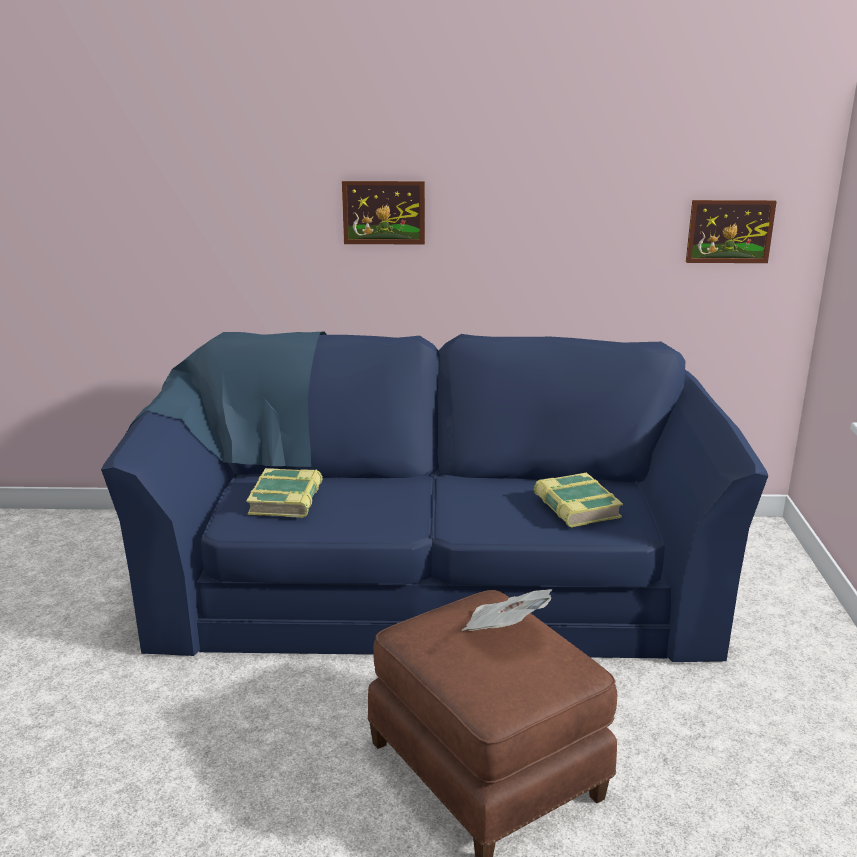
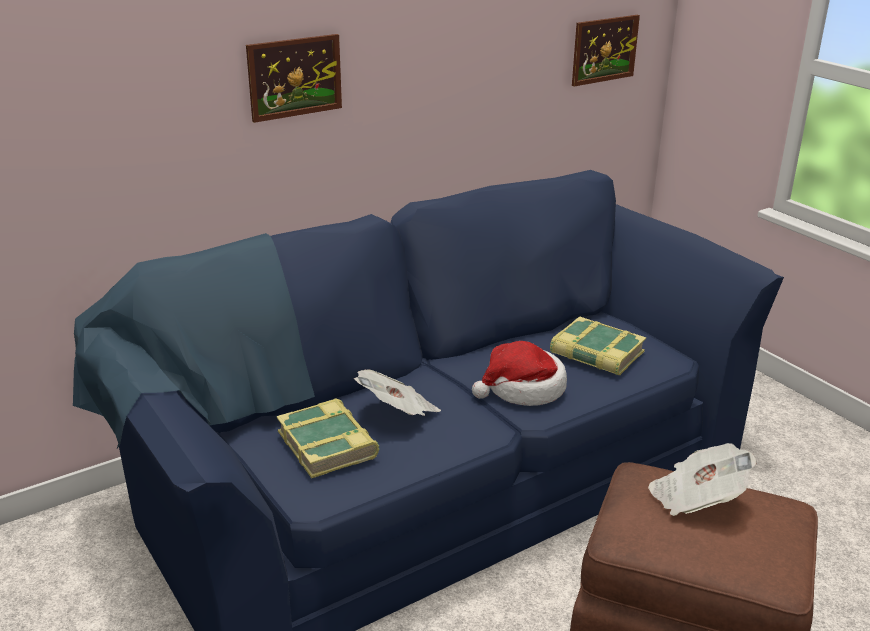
camera: 35 degrees left, 5 degrees up
none -> newspaper [354,369,441,416]
none -> hat [472,341,567,406]

